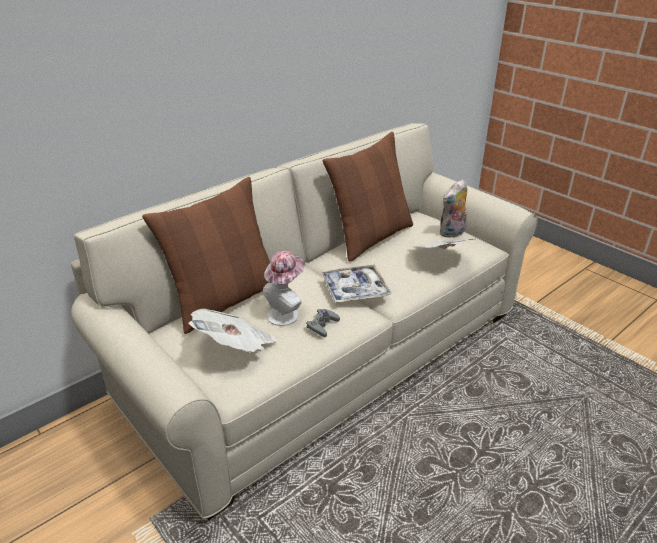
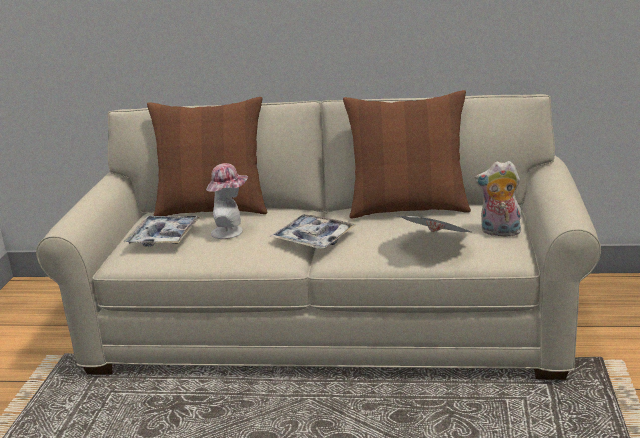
camera: 50 degrees right, 10 degrees down
newspaper [188,309,278,353] -> tray [124,216,201,247]
grey game controller [306,309,340,337] -> none

